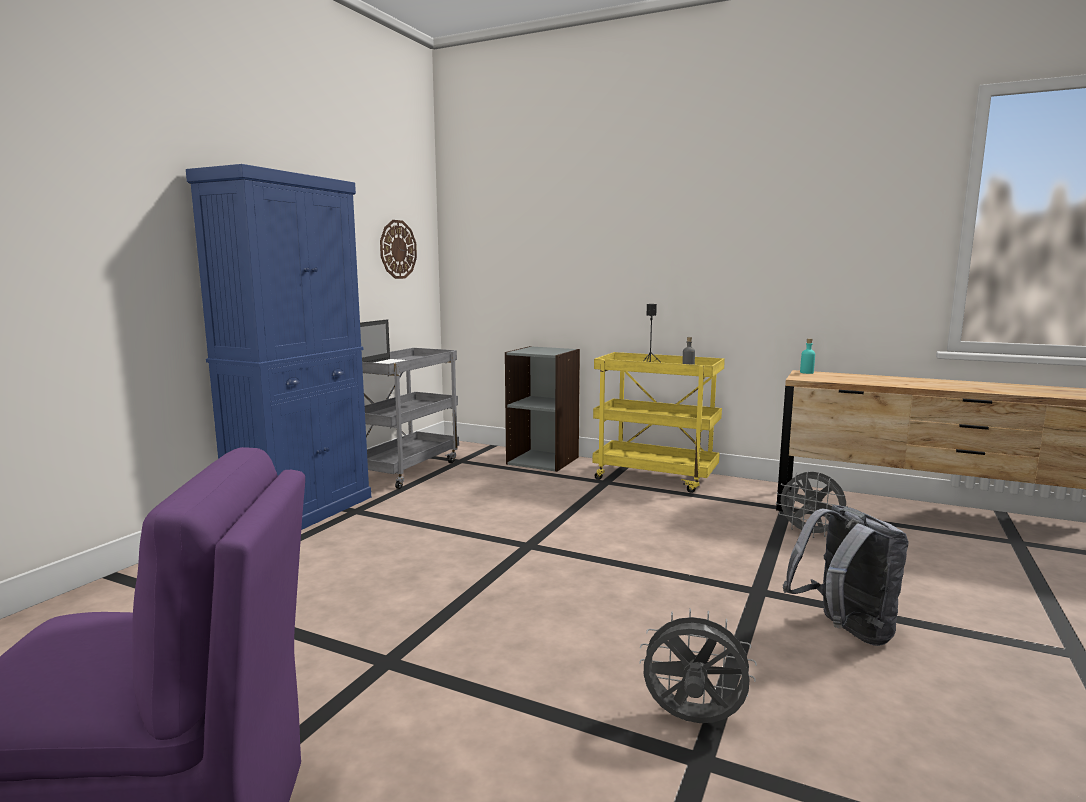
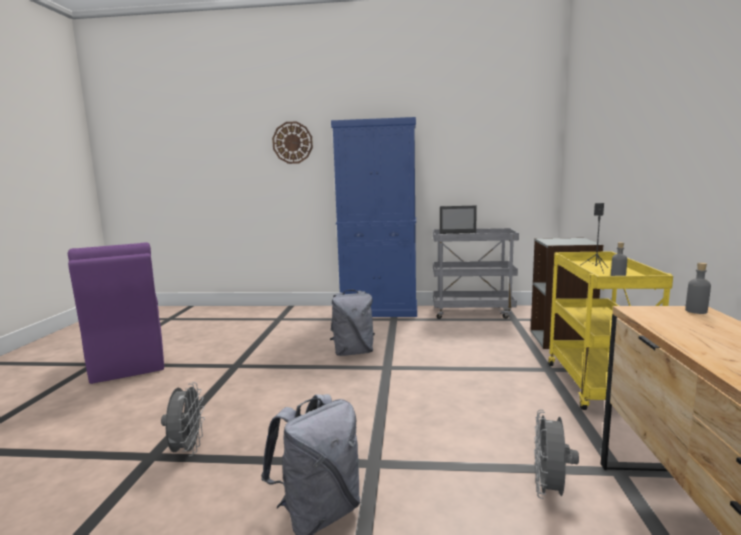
camera: 70 degrees right, 0 degrees up
wall clock [380,220,417,279] -> wall clock moved to [272,121,313,164]
turquoise bottle [800,338,815,374] -> grey bottle [685,263,711,314]
none -> grey backpack [330,290,375,356]

